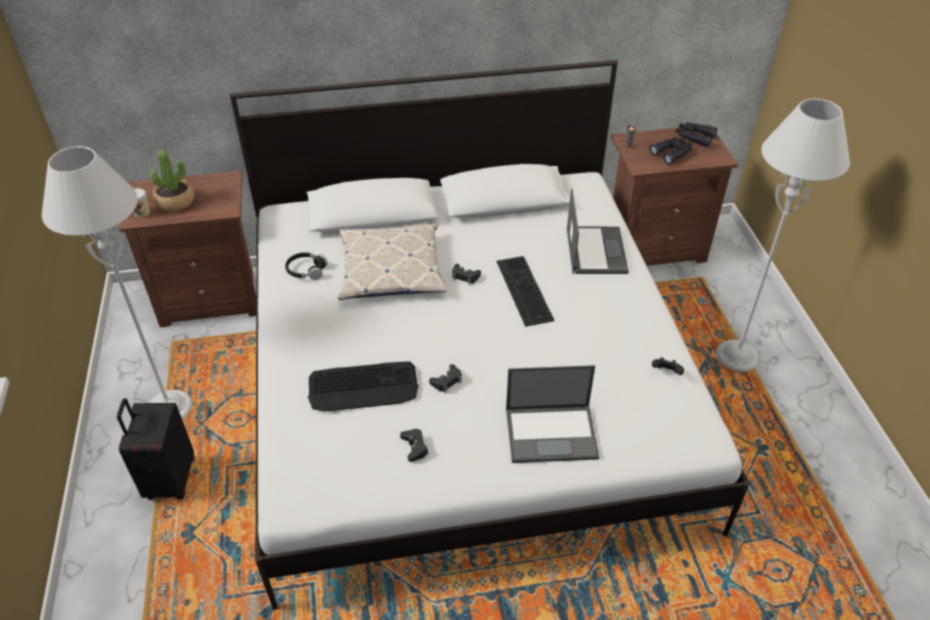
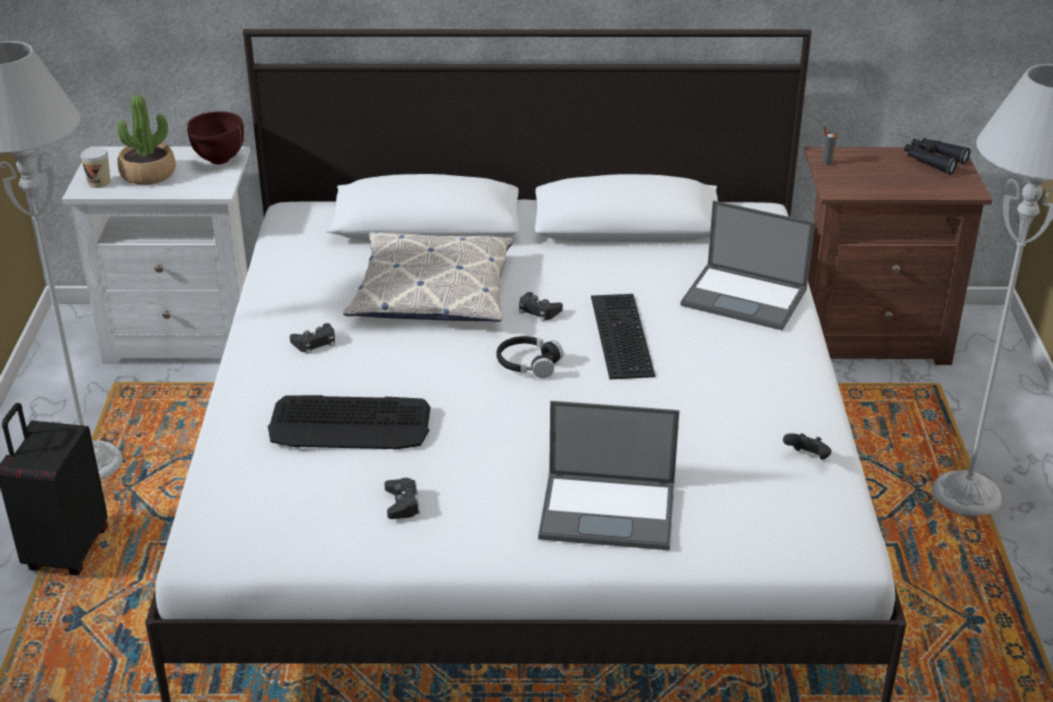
camera: 10 degrees right, 10 degrees down
brown nightstand [118,171,256,327] -> white nightstand [62,146,250,364]
black headphones [285,252,328,280] -> black headphones moved to [496,336,563,378]
black game controller [429,364,462,393] -> black game controller moved to [290,323,335,354]
laptop [567,189,629,274] -> laptop turned 105 degrees clockwise [680,200,815,331]
black binoculars [649,137,692,165] -> none
none -> brown bowl [187,111,244,165]

